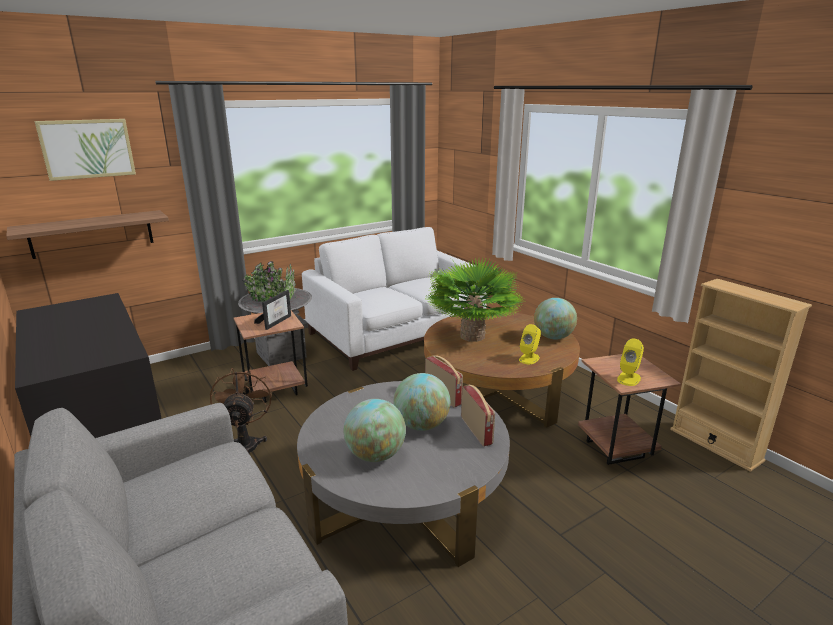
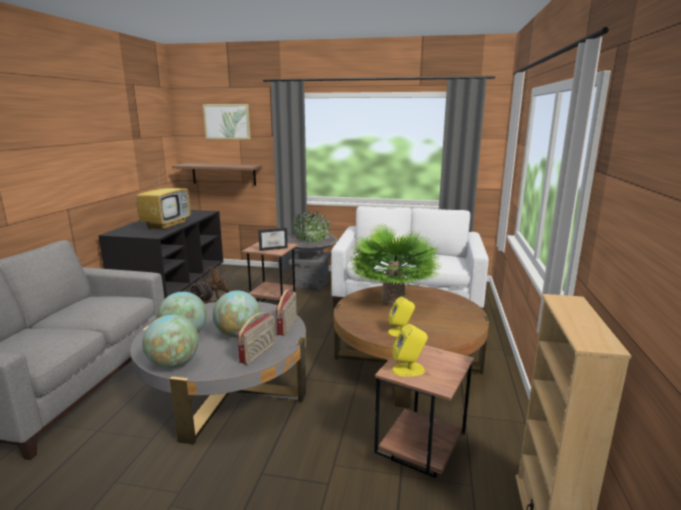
camera: 45 degrees right, 5 degrees down
globe [534,298,577,340] -> globe moved to [142,315,199,369]
none -> television [136,167,191,230]

